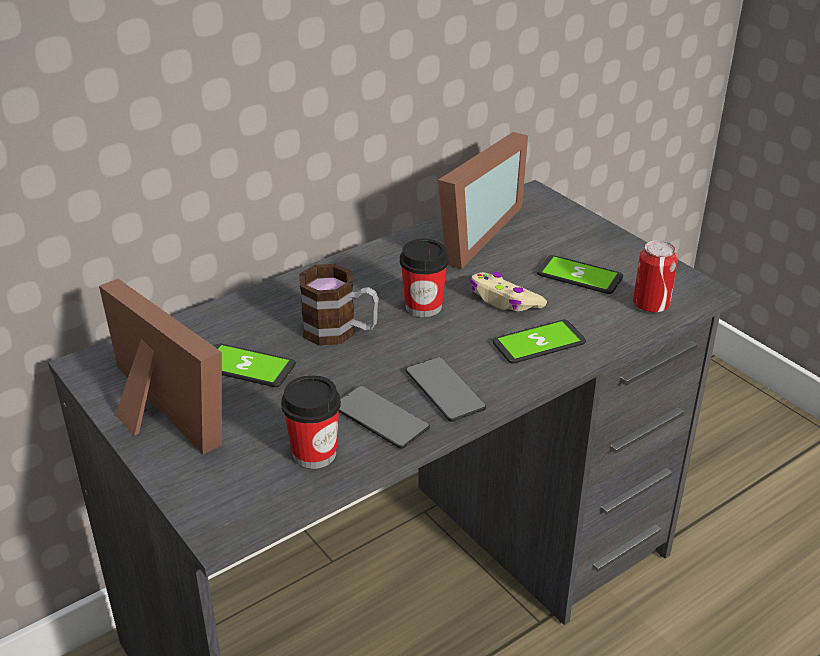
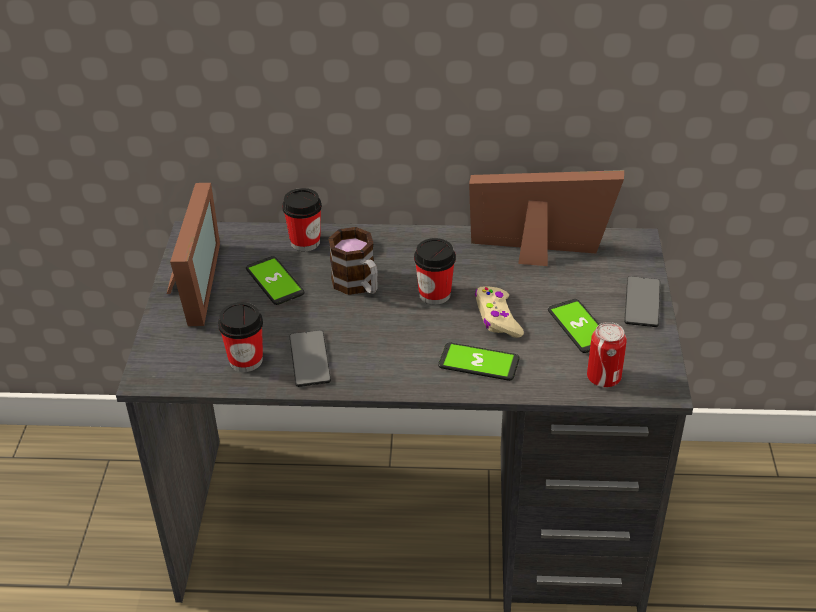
camera: 40 degrees right, 5 degrees up
phone [406,357,486,422] -> phone moved to [624,276,660,327]
picture frame [438,132,528,269] -> picture frame turned 150 degrees counterclockwise [469,170,624,266]
none -> cup [282,188,322,251]

